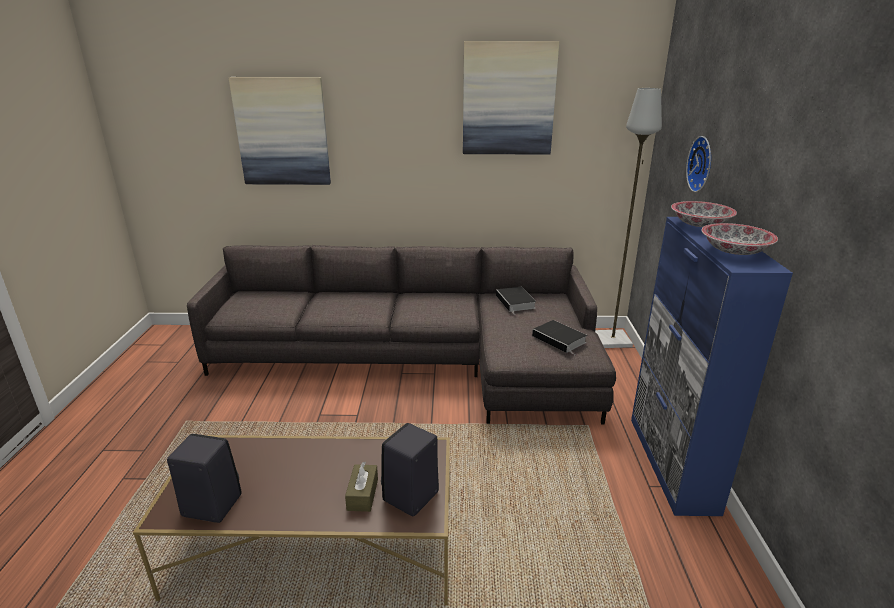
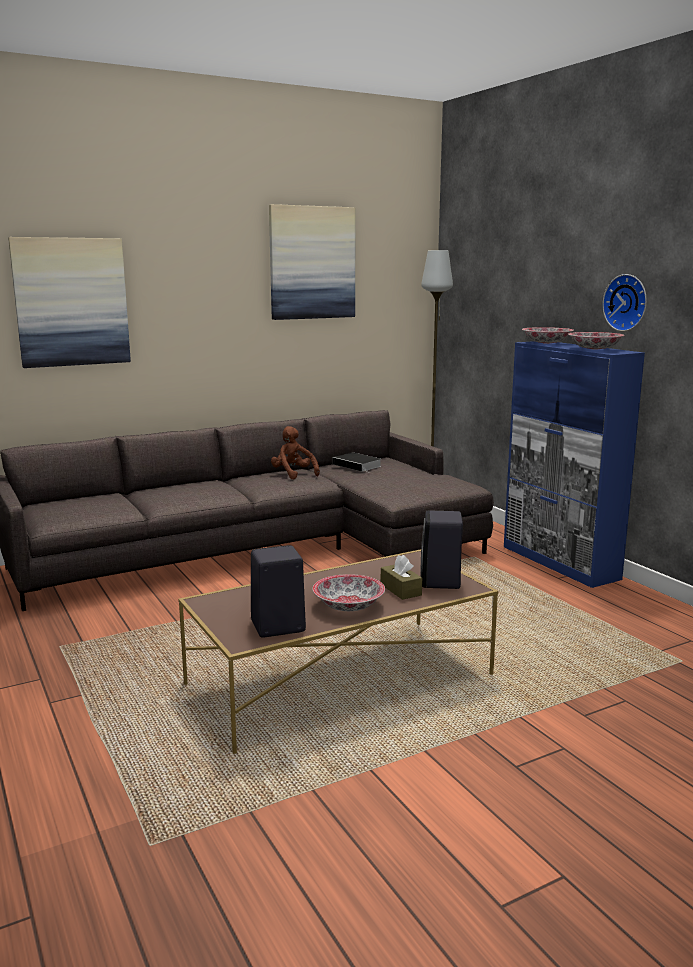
camera: 30 degrees left, 10 degrees down
book [532,320,587,355] -> none
wall clock [686,136,711,192] -> wall clock moved to [602,274,647,331]
none -> brown plush toy [271,426,320,479]
none -> bowl [313,574,385,611]

